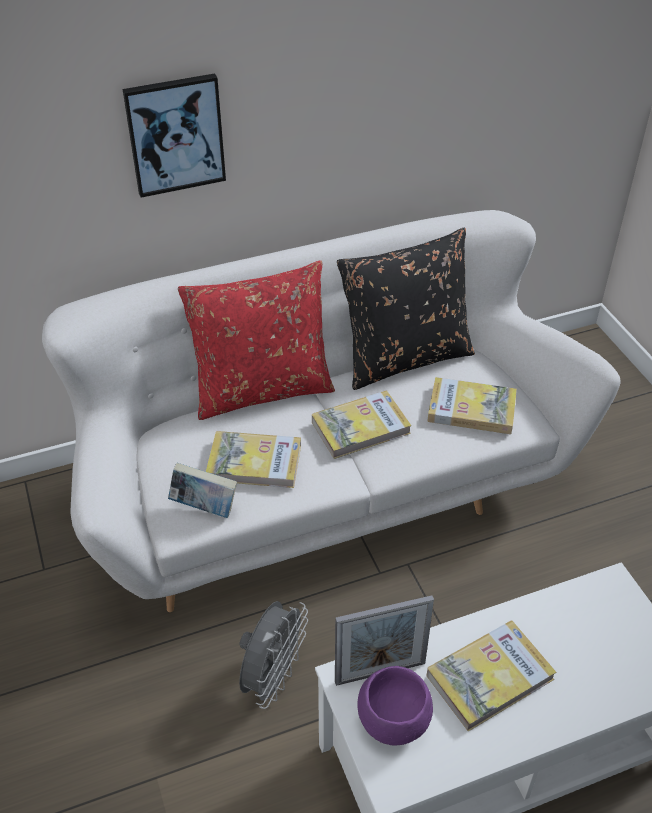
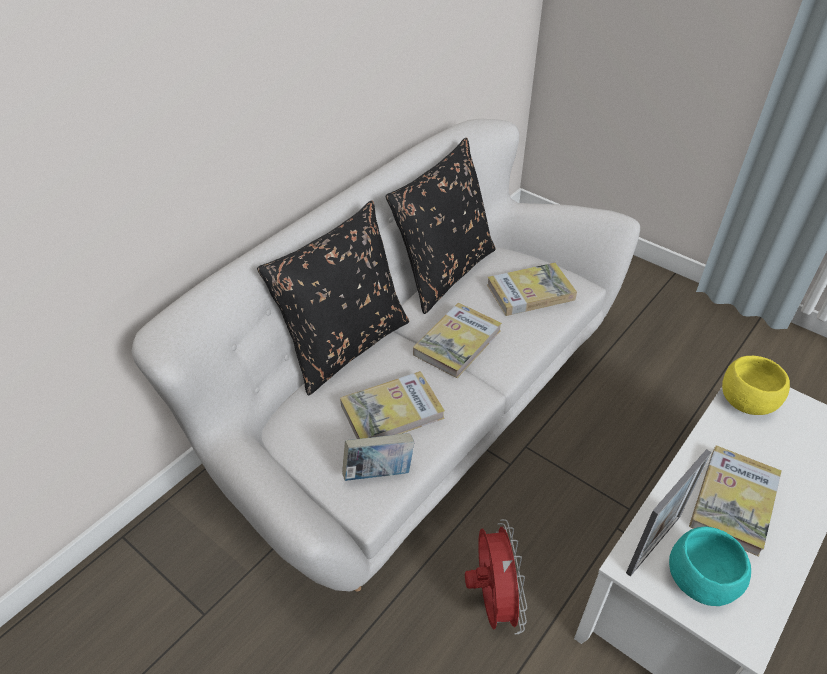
camera: 30 degrees left, 0 degrees up
picture [123,73,226,198] -> none
red pillow [178,261,335,420] -> black pillow [257,200,409,395]
grey fan [239,601,308,709] -> red fan [465,519,527,634]
purple bowl [357,666,433,746] -> turquoise bowl [669,526,751,606]
none -> yellow bowl [722,356,790,415]

